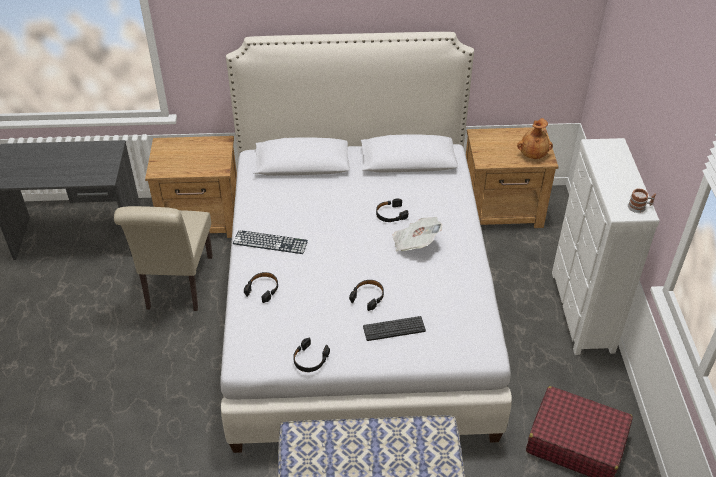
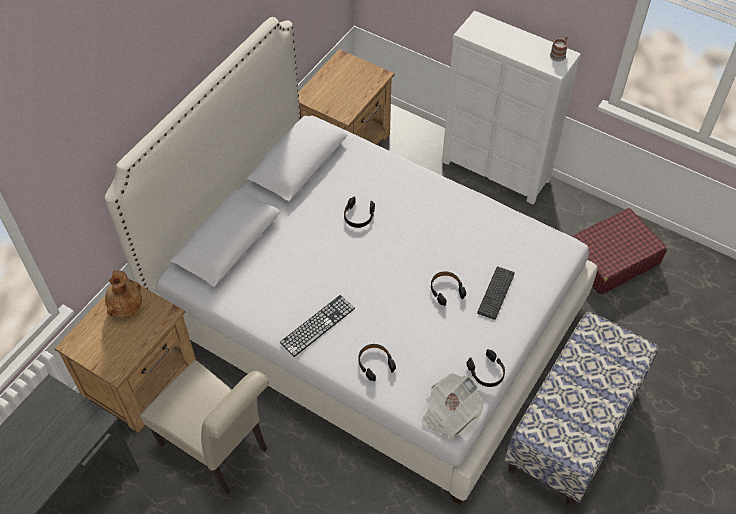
camera: 55 degrees left, 10 degrees up
newspaper [393,217,442,251] -> newspaper moved to [422,373,483,439]
brown vase [517,118,553,159] -> brown vase moved to [105,270,142,317]

